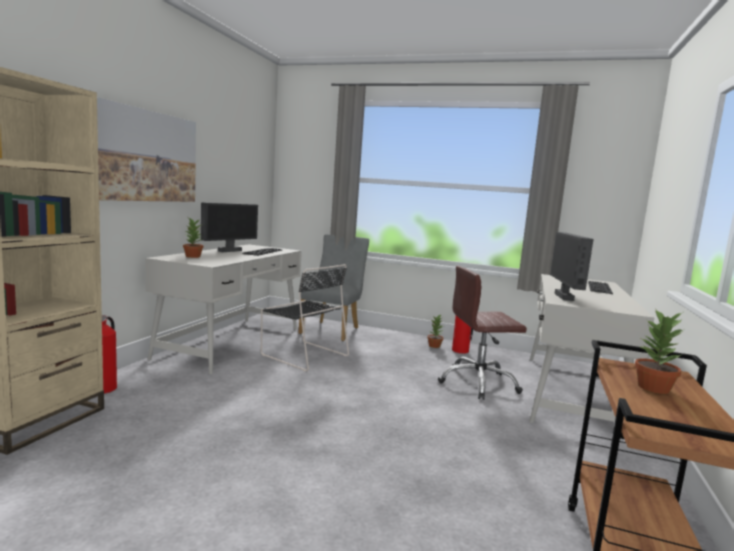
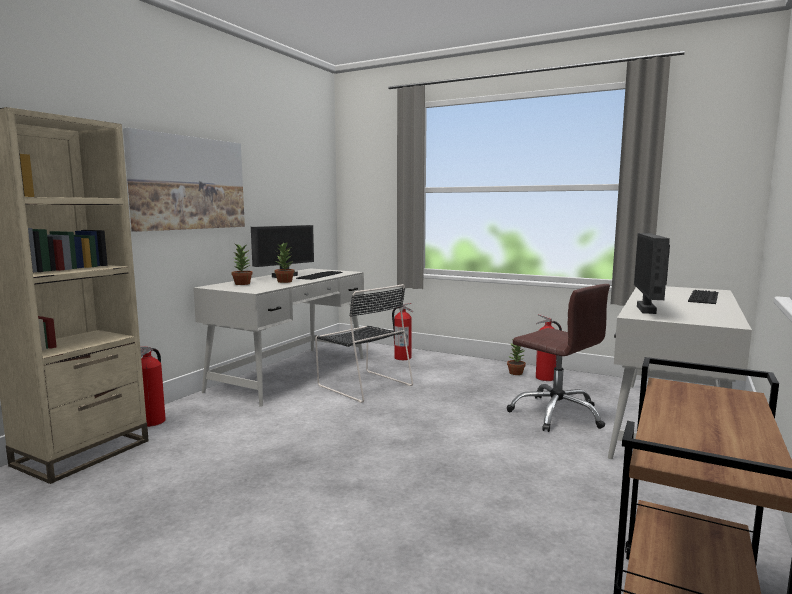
camera: 10 degrees right, 0 degrees up
grey chair [299,234,369,341] -> fire extinguisher [392,303,413,360]
brown office chair [438,266,527,400] -> brown office chair turned 135 degrees counterclockwise [507,284,610,432]
potted plant [635,310,683,394] -> potted plant moved to [274,243,295,283]

